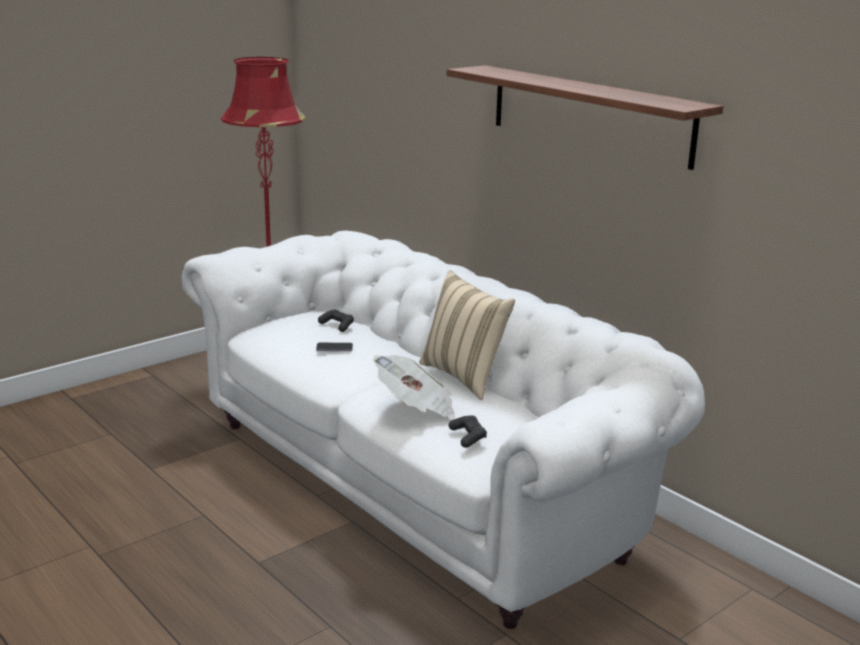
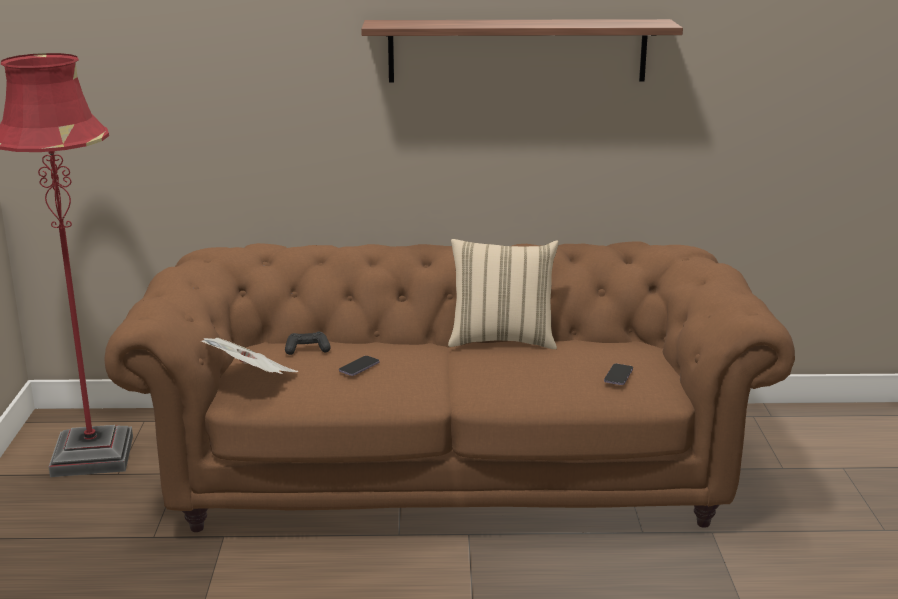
camera: 50 degrees left, 0 degrees up
white sofa [181,231,705,629] -> brown sofa [104,241,795,532]
newspaper [373,355,455,418] -> newspaper moved to [201,338,298,374]
black game controller [449,415,487,448] -> phone [604,364,633,385]

